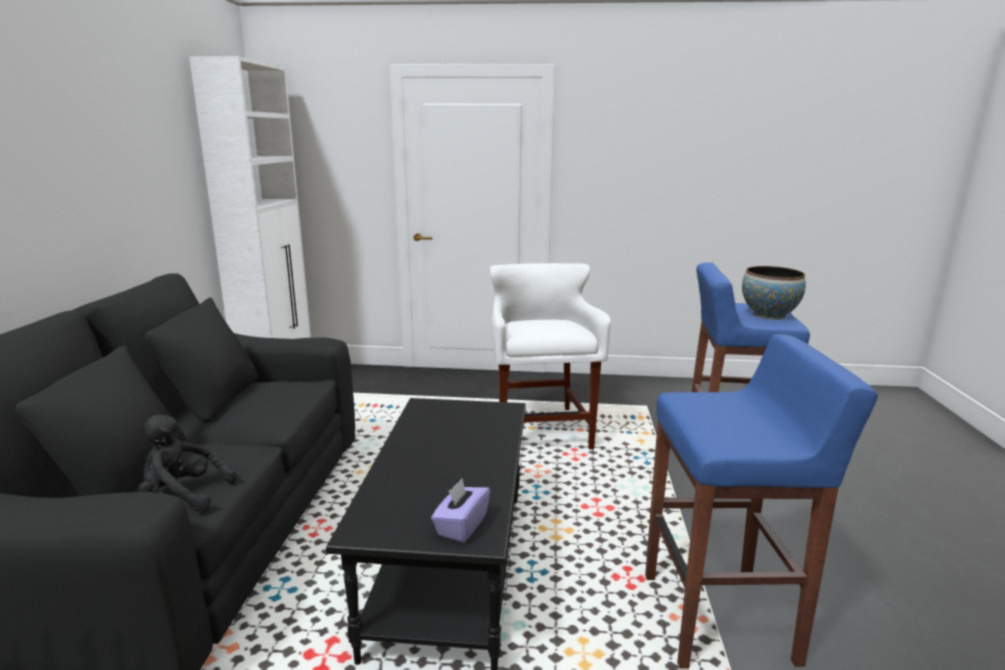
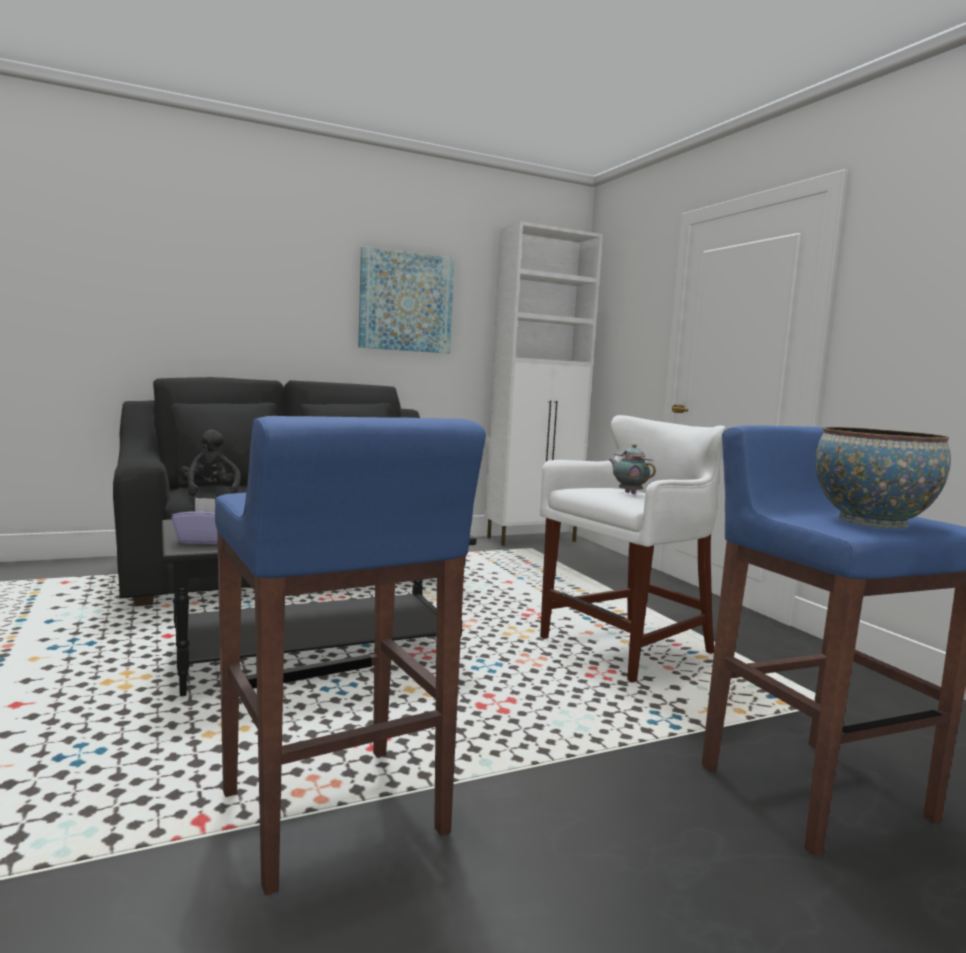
camera: 60 degrees right, 10 degrees down
none -> picture [358,246,455,353]
none -> teapot [609,444,656,494]

